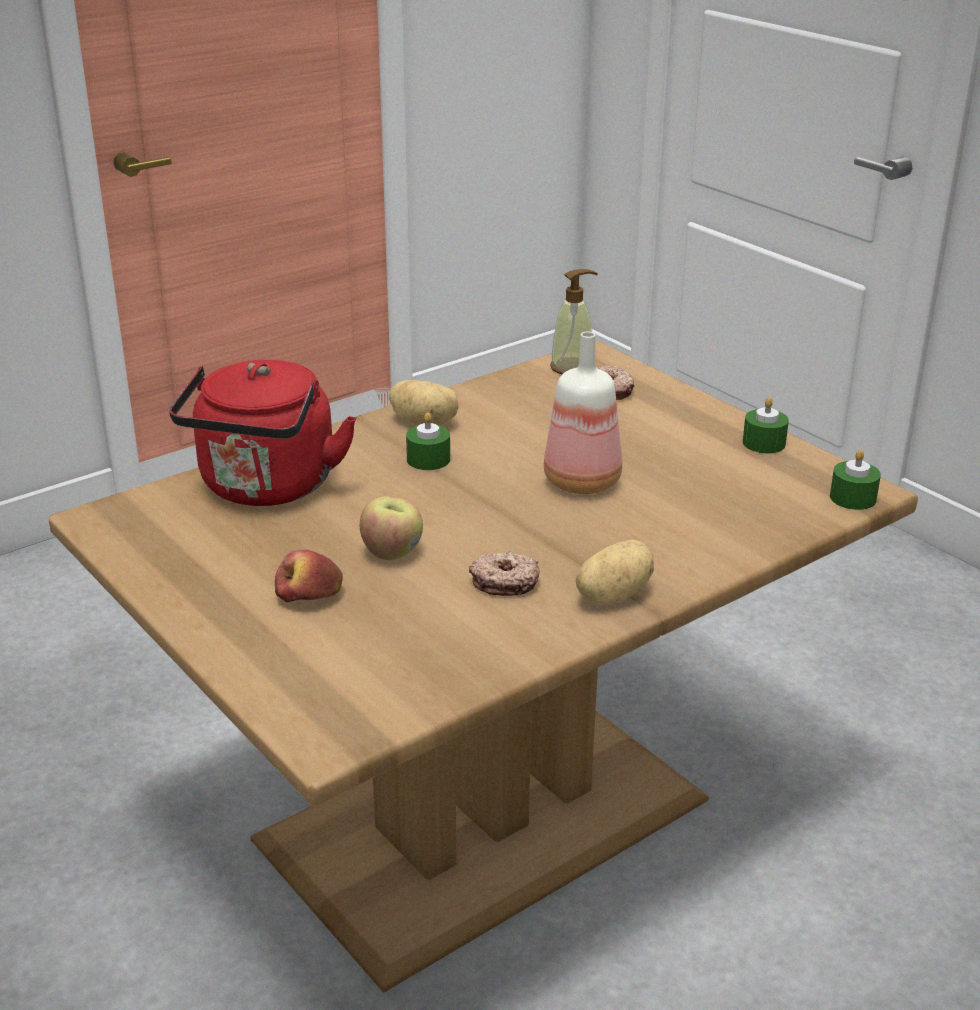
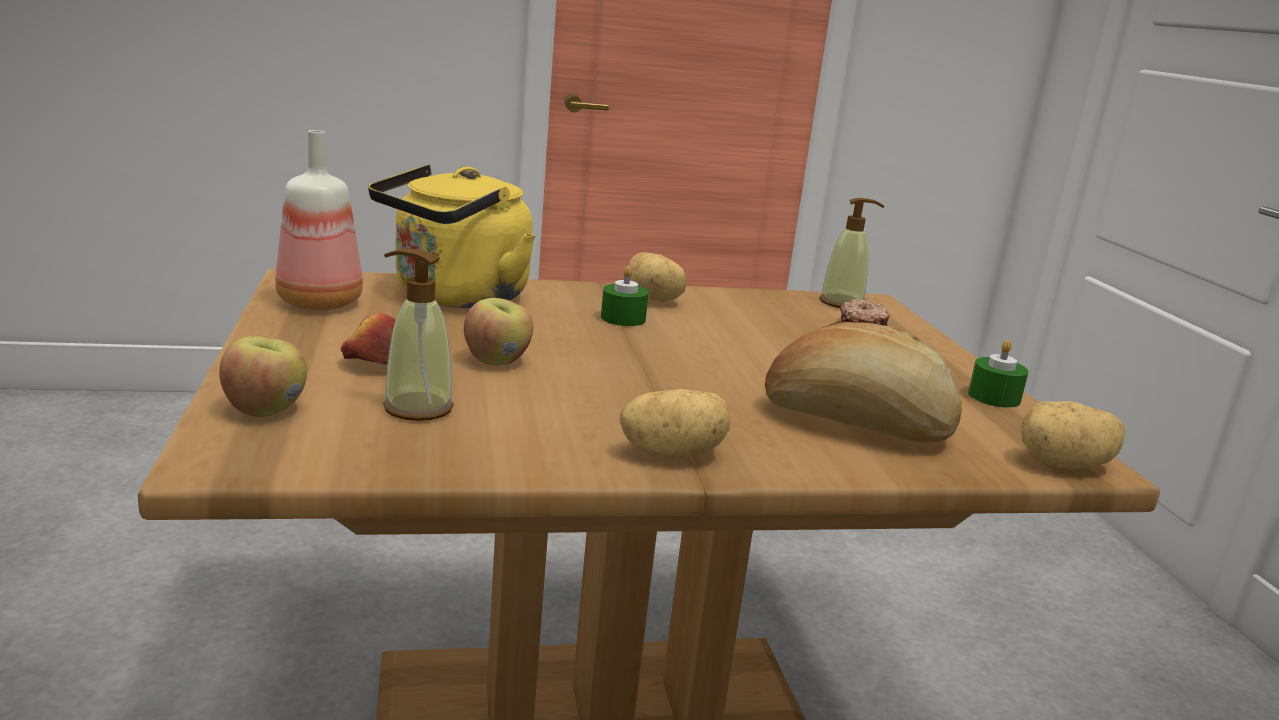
camera: 25 degrees right, 10 degrees down
red kettle [169,360,357,506] -> yellow kettle [368,165,535,308]
donut [469,551,539,596] -> none
bottle [544,332,622,494] -> bottle moved to [275,130,363,310]
green candle [830,449,881,510] -> potato [1020,401,1125,468]
none -> apple [219,336,307,417]
none -> soap dispenser [383,248,454,421]
none -> bread [765,321,962,443]

